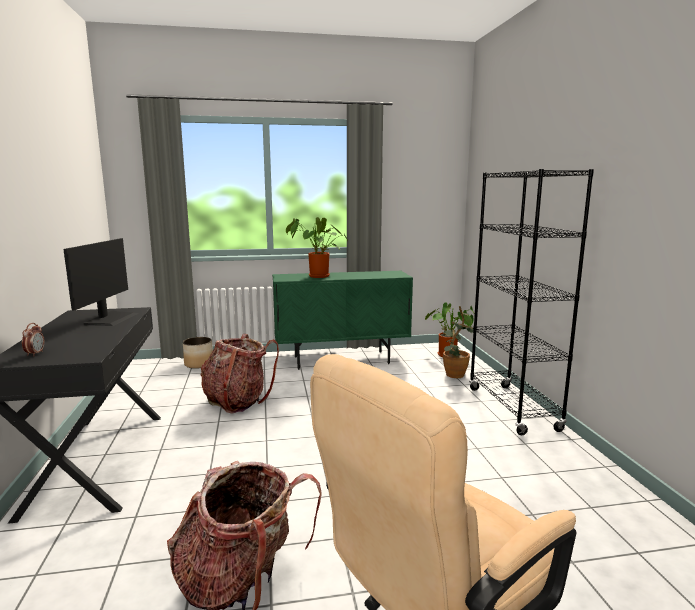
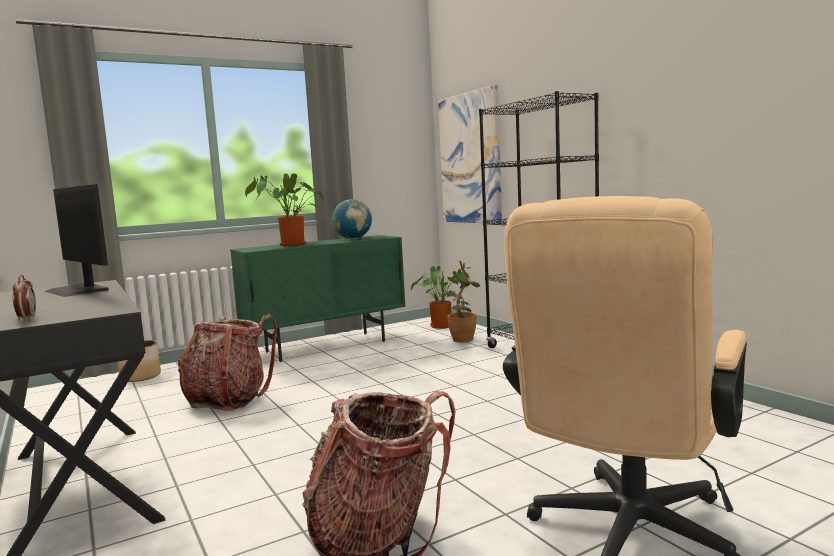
camera: 20 degrees left, 5 degrees down
monitor [63,238,139,326] -> monitor turned 150 degrees clockwise [45,184,109,297]
none -> globe [332,199,372,239]
none -> picture [438,85,502,224]

